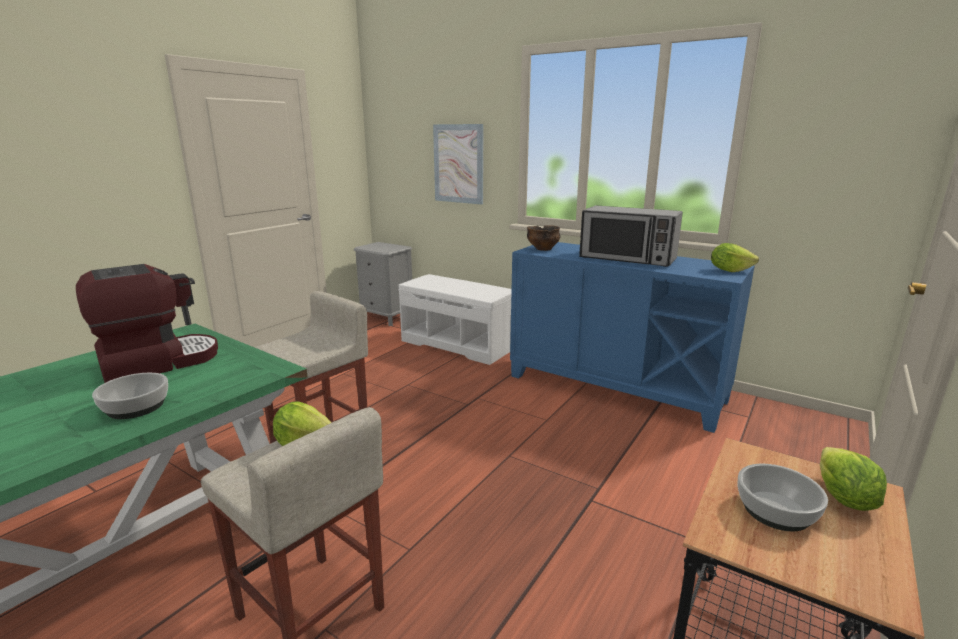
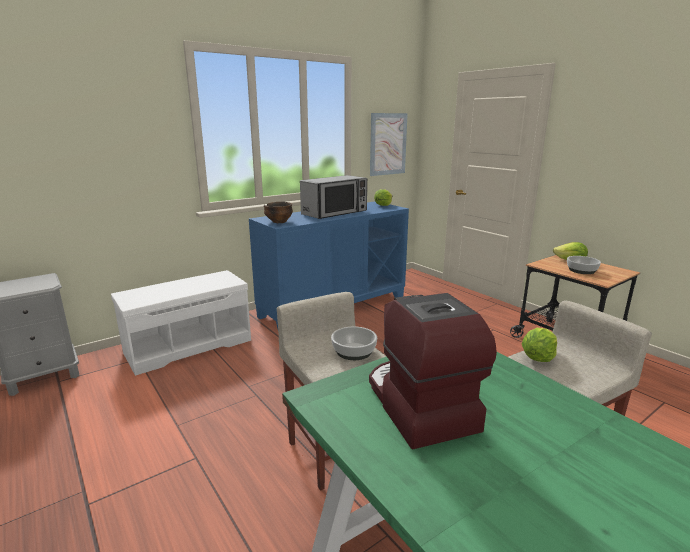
camera: 70 degrees left, 0 degrees up
bowl [92,373,168,419] -> bowl moved to [331,327,377,360]
picture [433,124,484,204] -> picture moved to [370,113,408,176]

